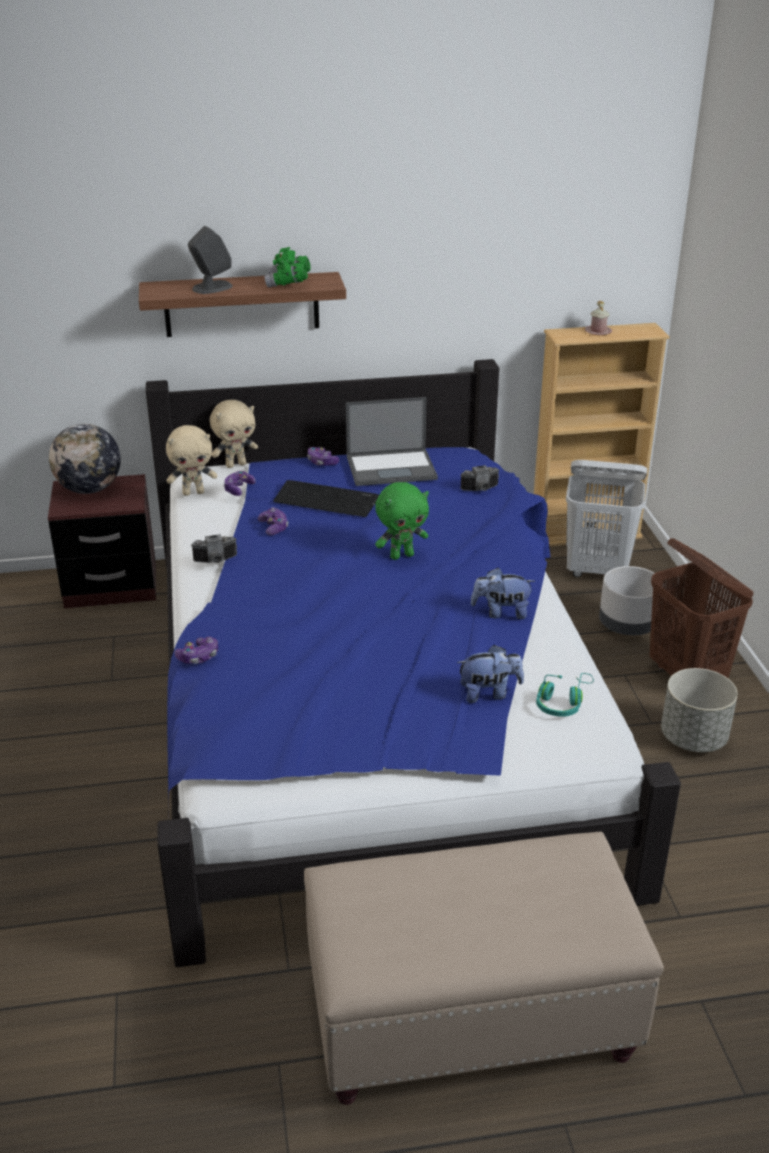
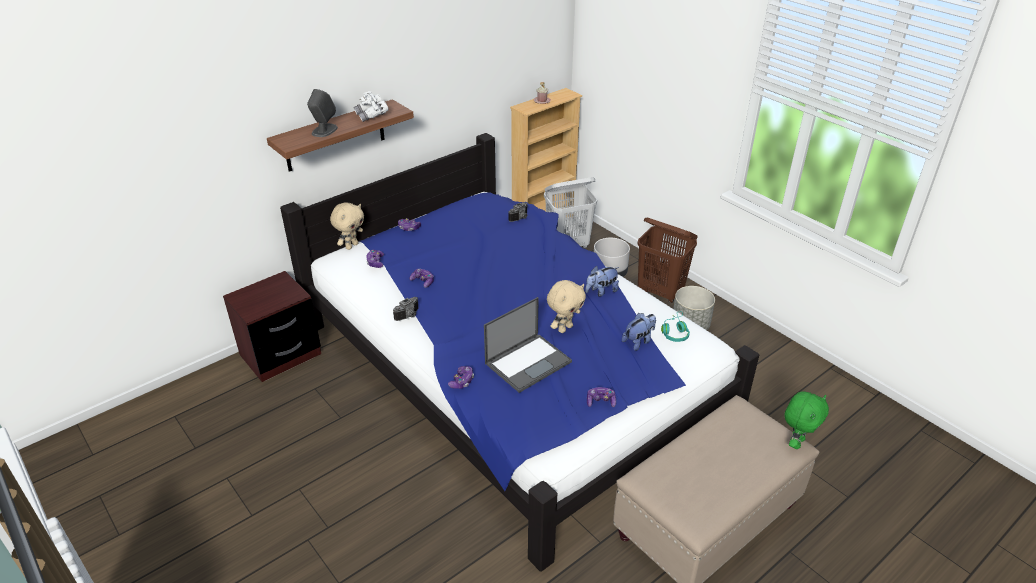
camera: 30 degrees left, 5 degrees up
globe [49,424,121,494] -> none
beige plush toy [166,425,217,496] -> beige plush toy moved to [547,280,586,333]
green binoculars [265,247,311,288] -> white binoculars [353,91,388,122]
keyboard [273,480,379,517] -> none
laptop [346,397,438,486] -> laptop moved to [484,297,572,393]
green plush toy [375,482,429,560] -> green plush toy moved to [785,391,829,449]
none -> game controller [587,387,616,407]

